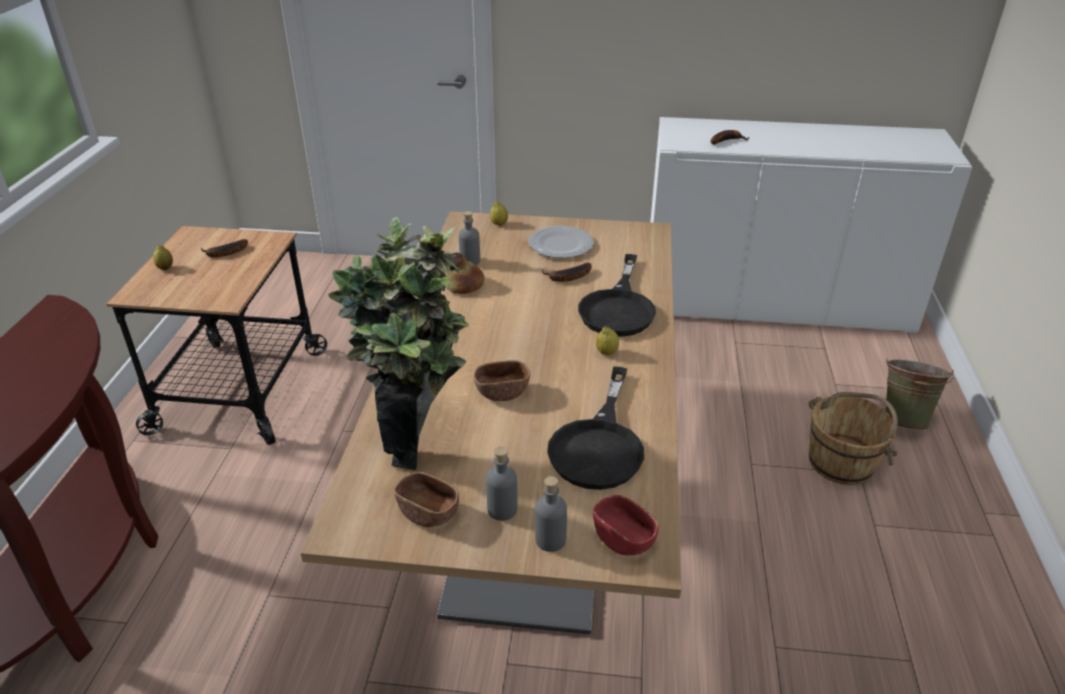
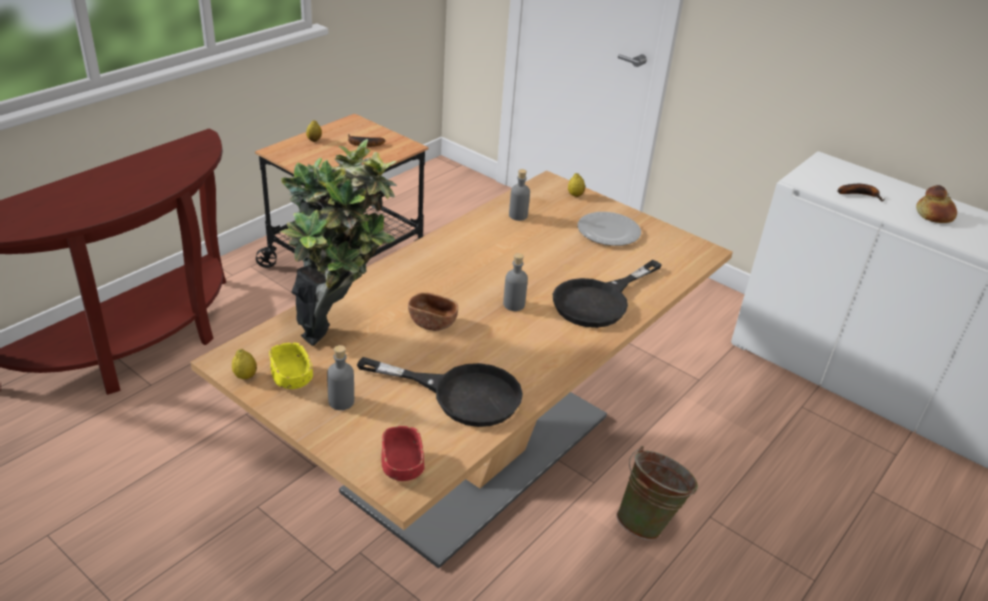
camera: 30 degrees right, 0 degrees up
brown bowl [394,472,459,527] -> yellow bowl [269,342,313,389]
bread [445,252,484,294] -> bread moved to [916,185,957,223]
grey bottle [535,476,567,552] -> grey bottle moved to [503,253,528,311]
banana [542,263,592,282] -> none
black frying pan [547,366,644,490] -> black frying pan turned 120 degrees counterclockwise [357,357,523,427]
lemon [596,326,619,355] -> lemon moved to [232,349,257,379]
brown bucket [809,392,898,485] -> none
green bucket [885,358,954,431] -> green bucket moved to [616,446,698,540]

